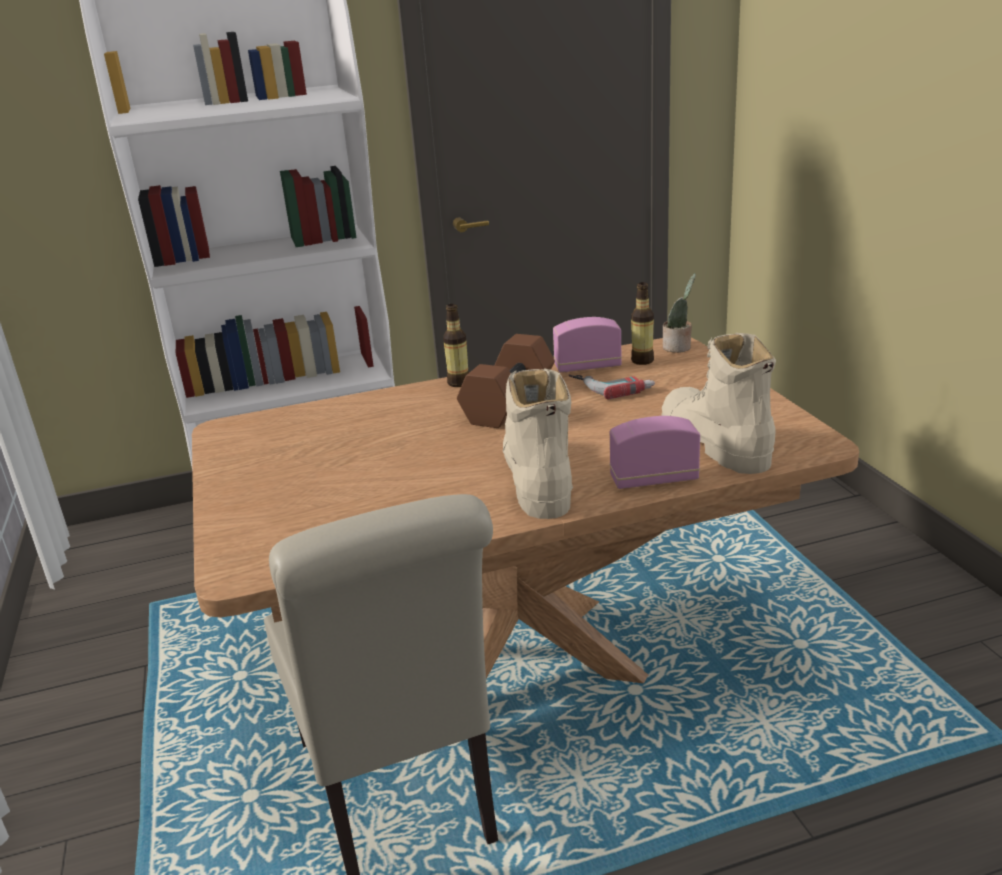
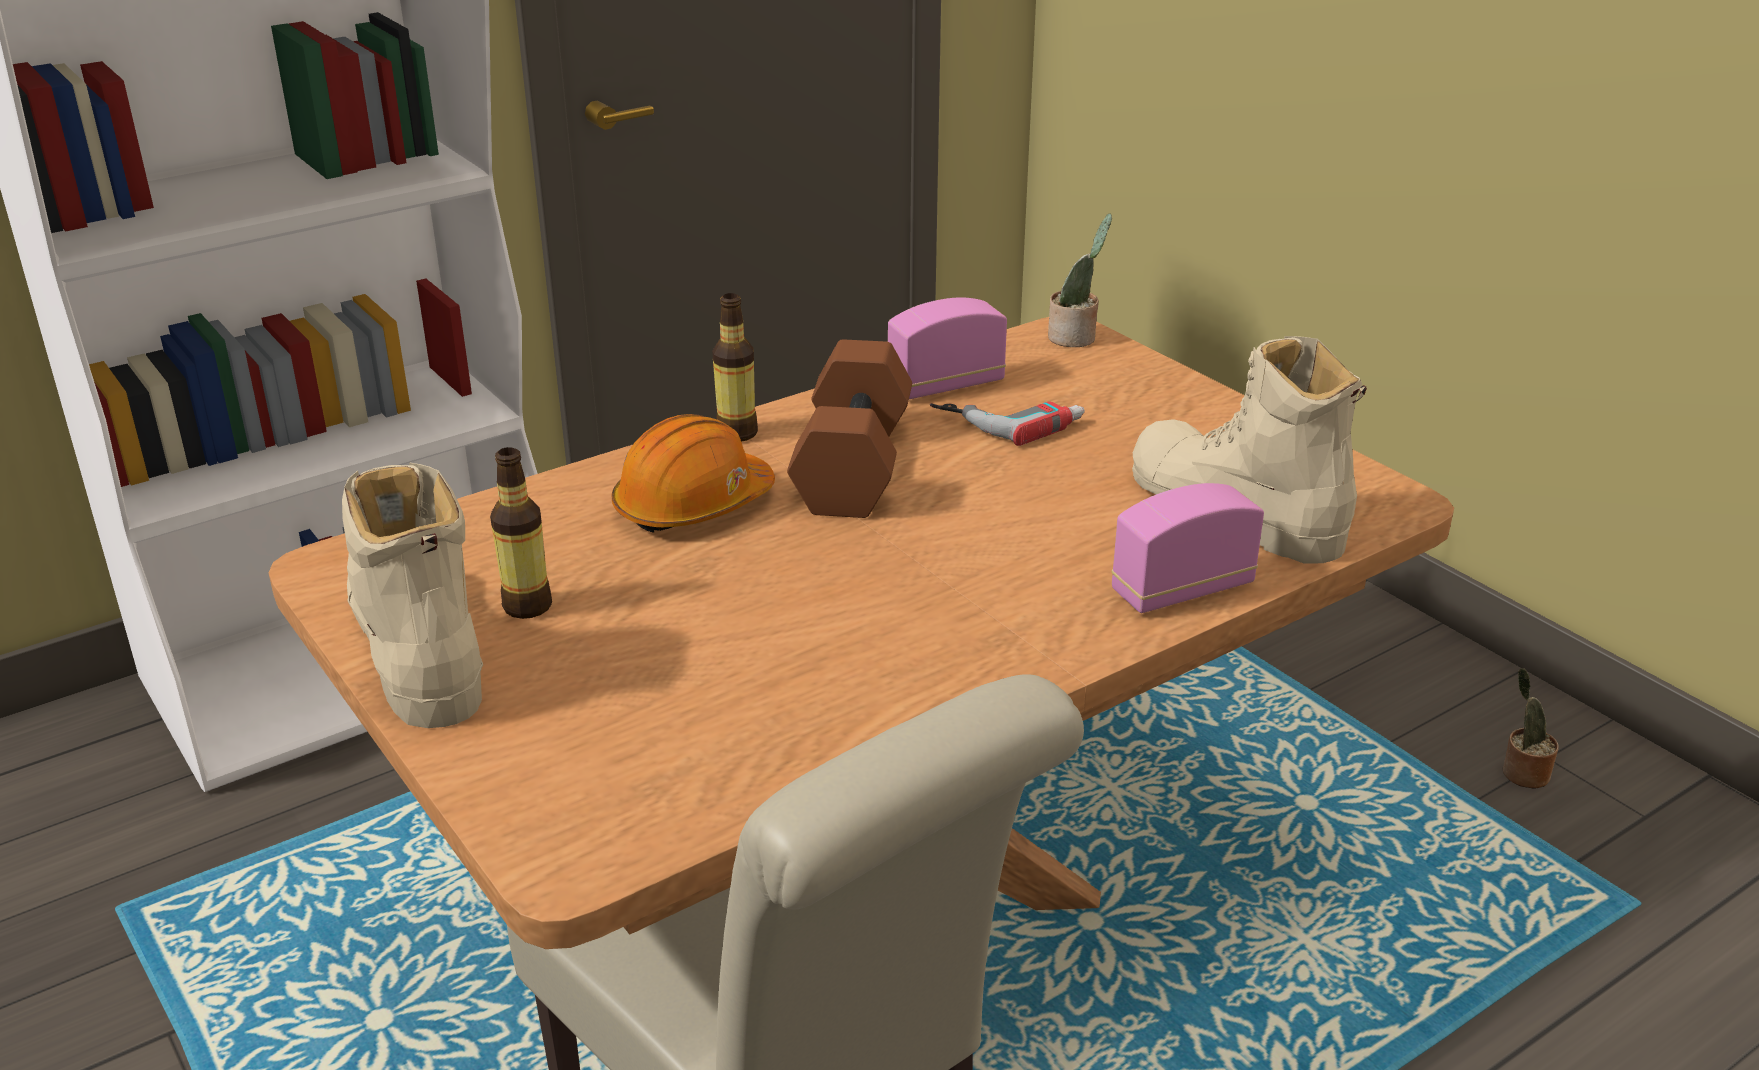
camera: 20 degrees left, 5 degrees up
beige boot [503,368,573,519] -> beige boot moved to [342,462,483,728]
bottle [631,282,654,365] -> bottle moved to [490,447,552,619]
none -> orange hard hat [612,414,775,533]
none -> potted plant [1502,668,1559,789]

